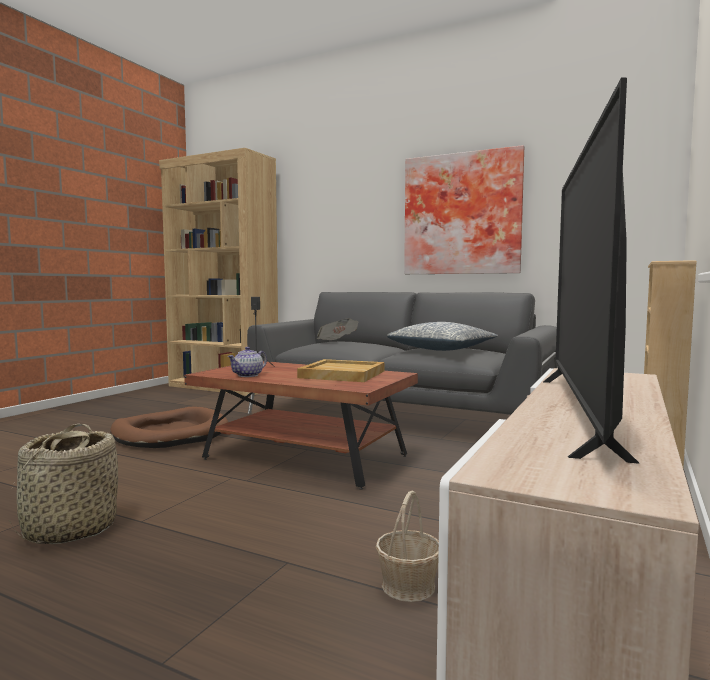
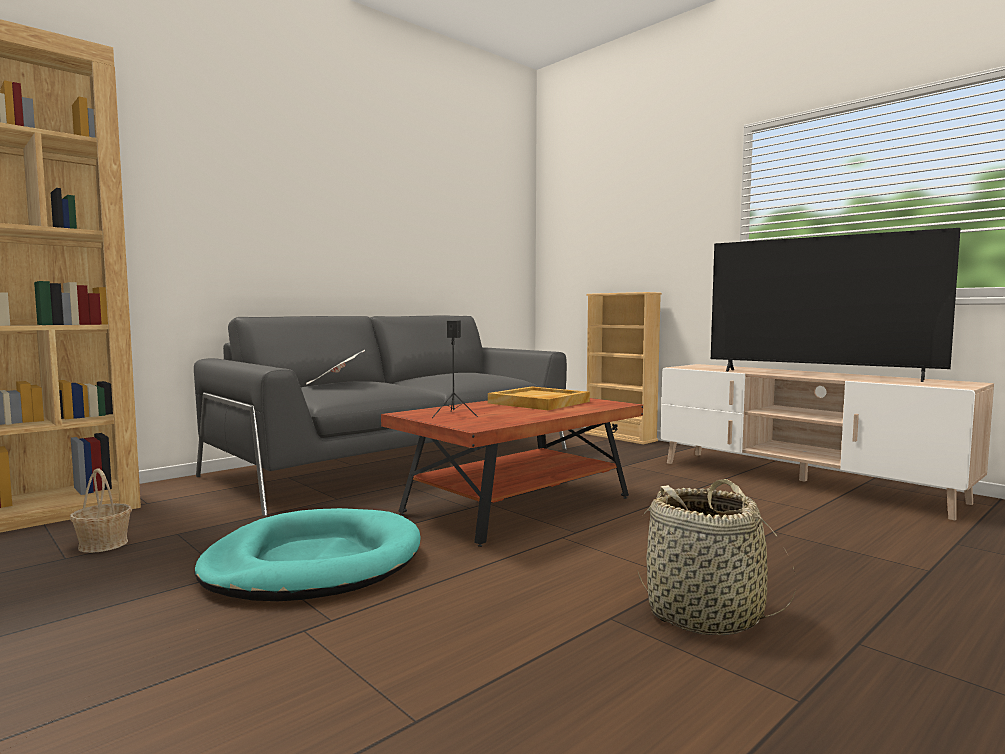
camera: 70 degrees left, 0 degrees up
brown dog bed [110,406,228,448] -> turquoise dog bed [194,508,421,601]
teapot [227,347,267,377] -> none
basket [375,491,439,602] -> basket moved to [70,468,132,553]
pillow [387,322,498,351] -> none
picture [404,145,524,274] -> none

